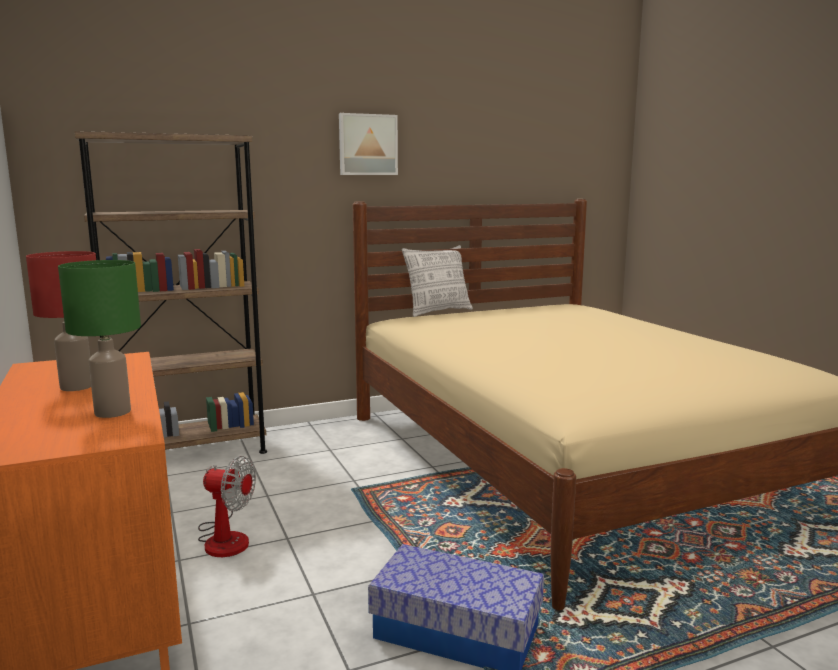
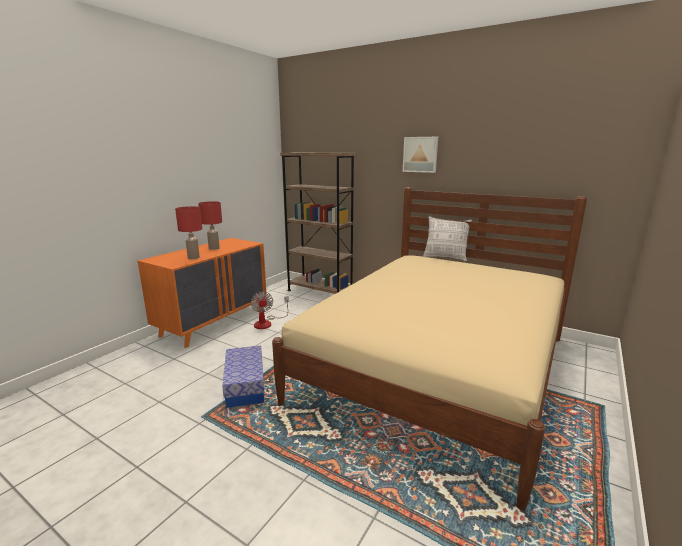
camera: 55 degrees right, 5 degrees up
green table lamp [58,260,141,418] -> red table lamp [175,206,202,259]

